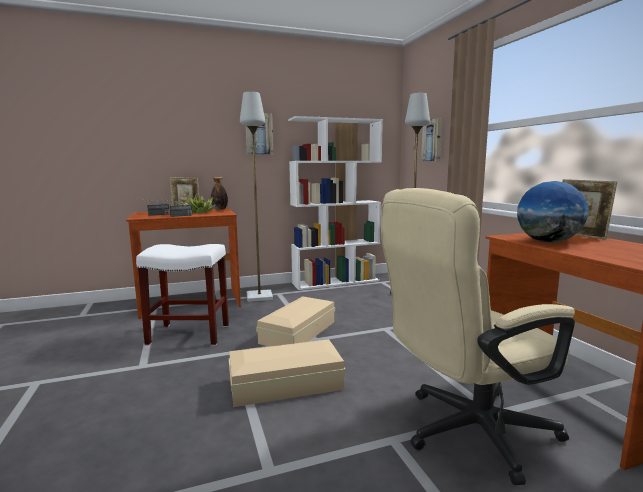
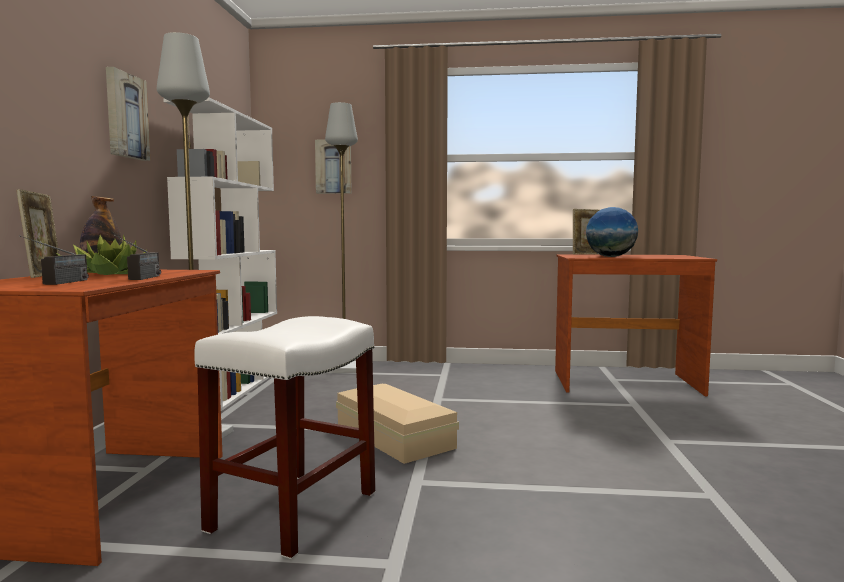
camera: 65 degrees left, 5 degrees down
beige storage box [229,339,345,407] -> none
beige office chair [381,188,575,485] -> none

